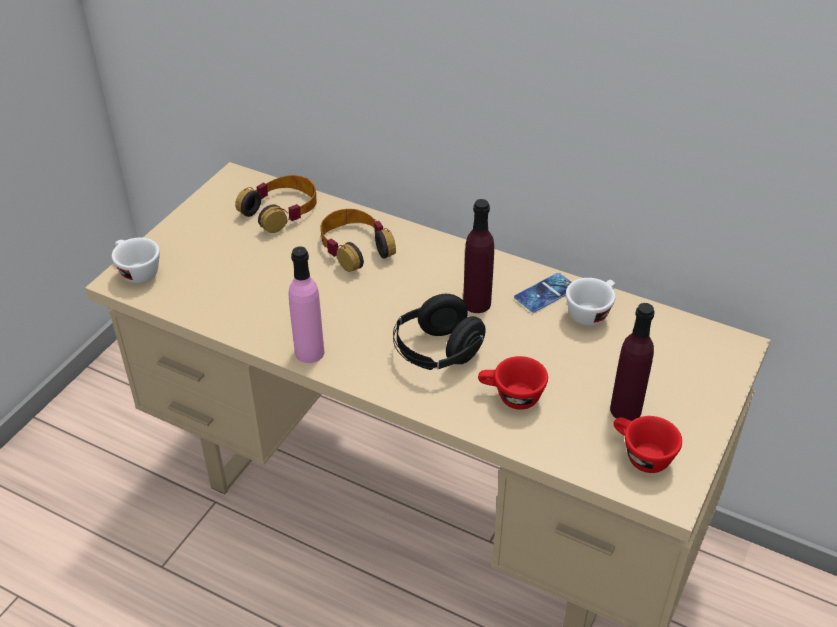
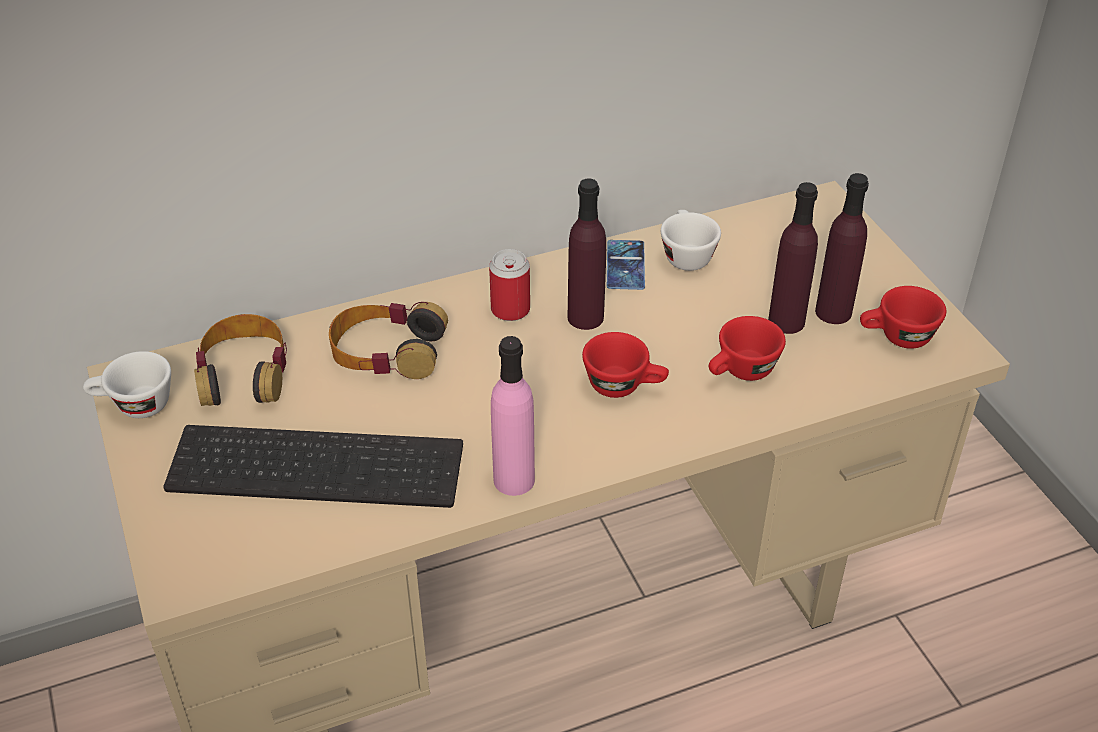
camera: 50 degrees left, 0 degrees up
white cup [112,238,160,284] -> white cup moved to [83,351,171,418]
black headphones [393,294,486,370] -> red cup [582,332,669,398]
none -> keyboard [163,425,463,508]
none -> can [489,249,530,321]
none -> purple bottle [768,182,818,334]

